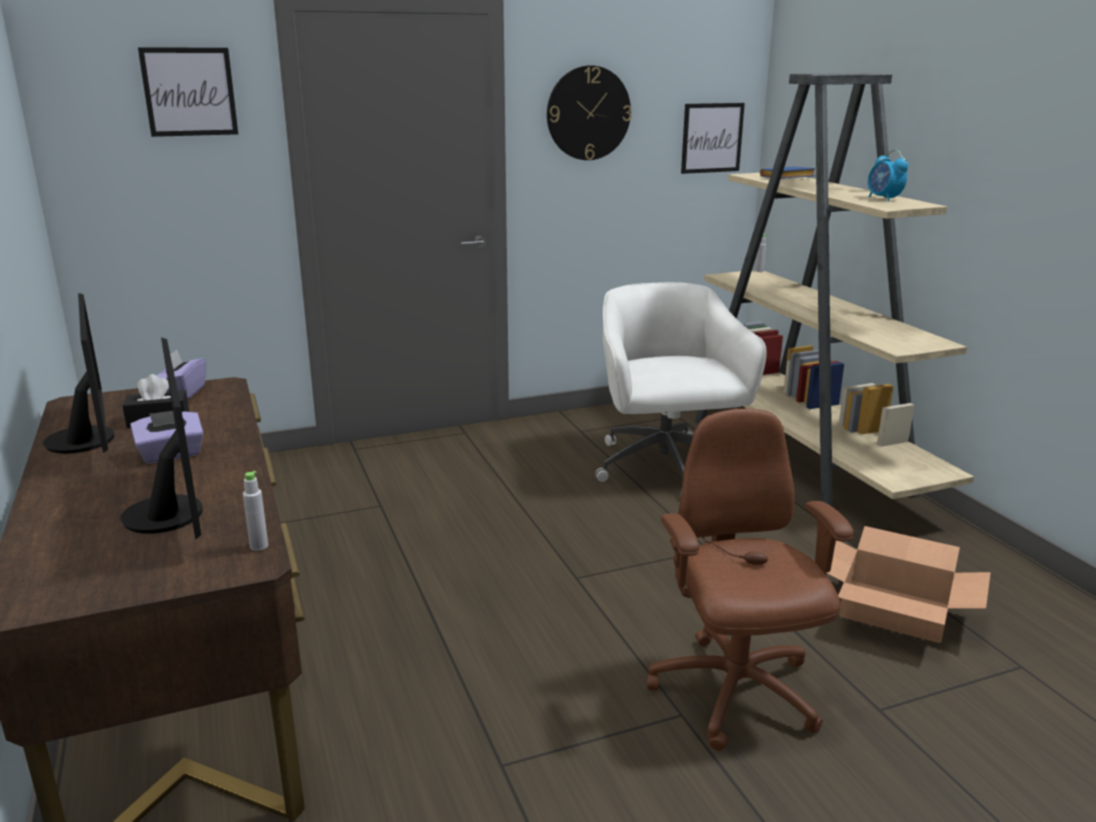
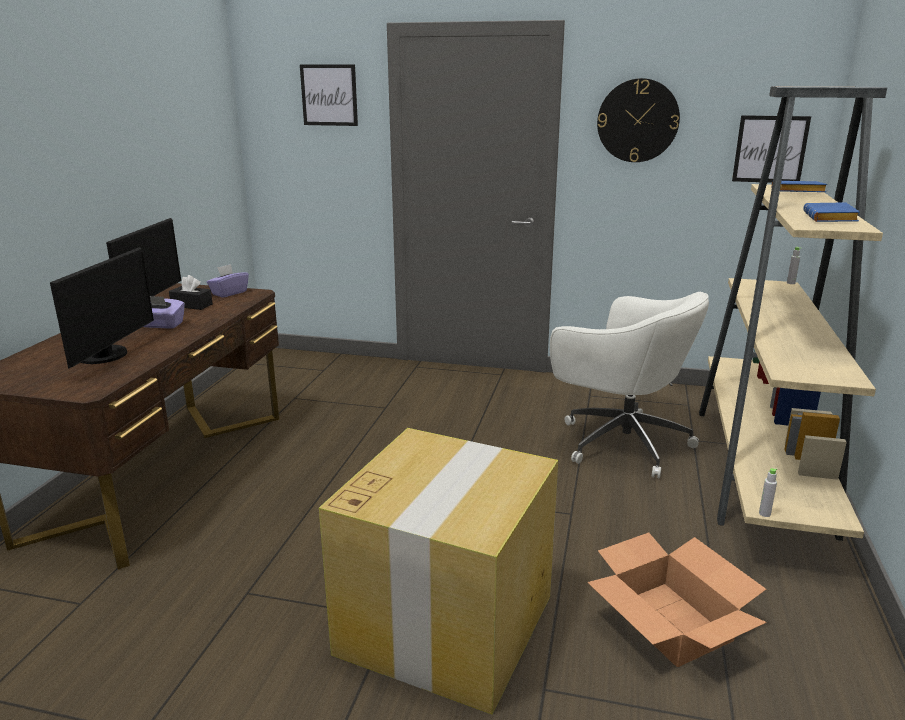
camera: 35 degrees right, 0 degrees up
grey bottle [243,471,268,551] -> grey bottle moved to [759,468,777,517]
white office chair [596,282,767,491] -> white office chair turned 105 degrees clockwise [550,292,709,478]
brown office chair [647,409,854,751] -> cardboard box [319,428,558,715]
alarm clock [868,150,909,202] -> blue book [803,202,860,222]

